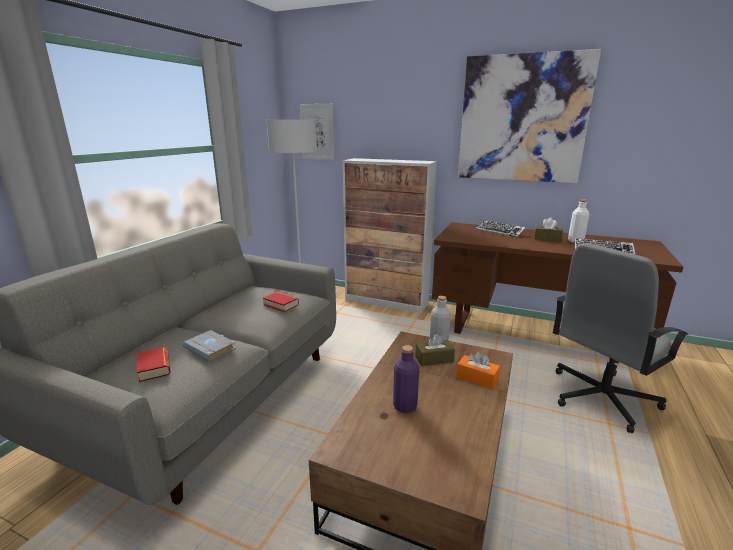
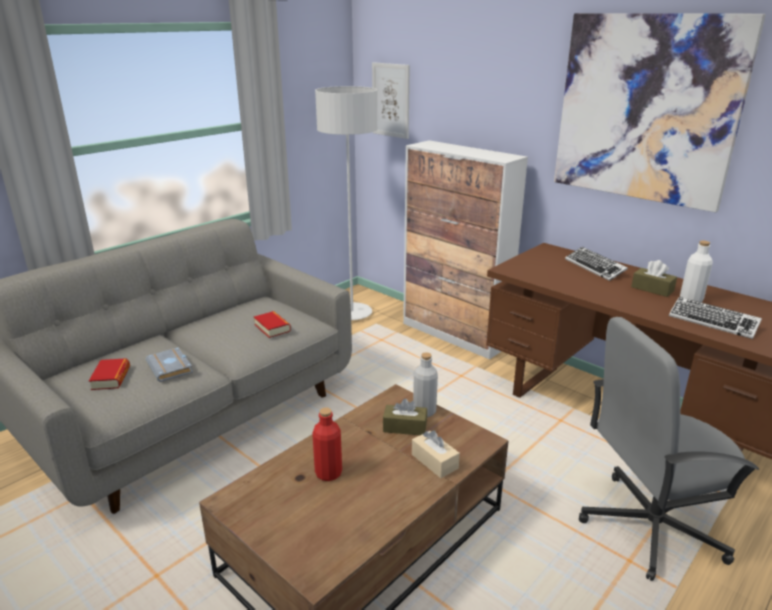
camera: 20 degrees right, 5 degrees up
purple bottle [393,345,419,413] -> red bottle [312,407,342,481]
orange tissue box [456,351,500,389] -> beige tissue box [412,430,460,478]

